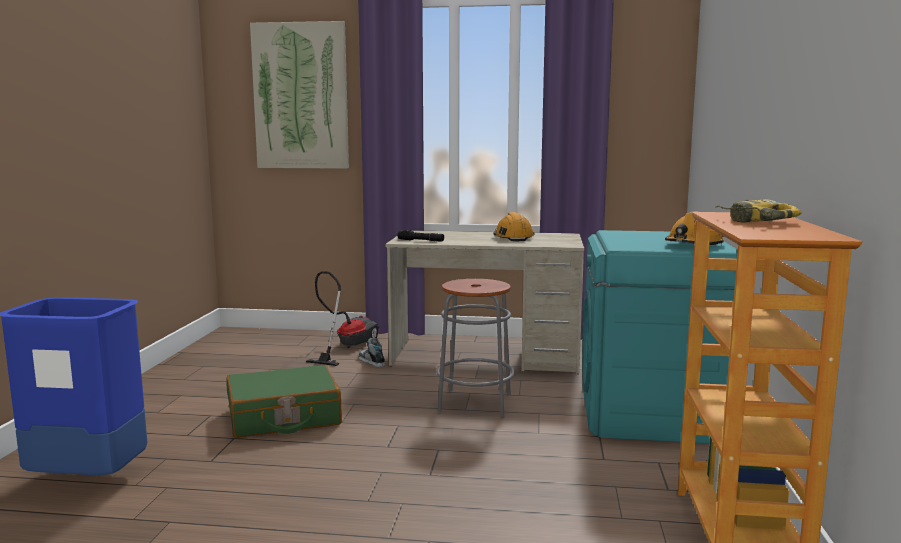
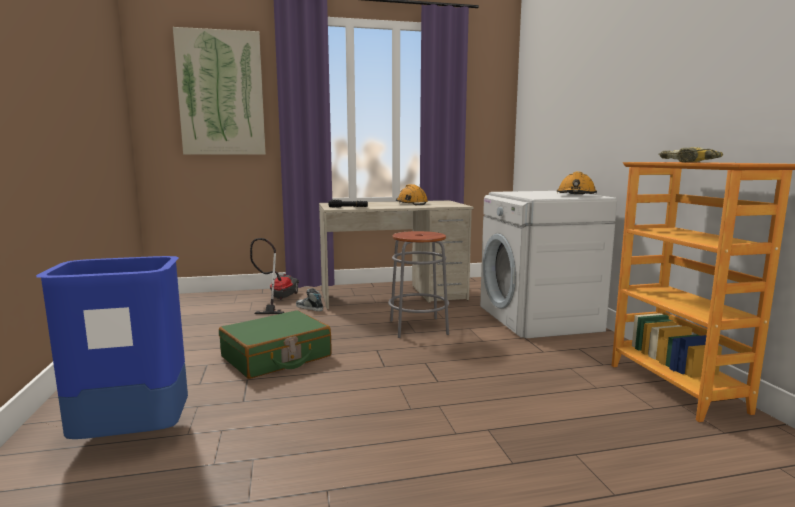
camera: 20 degrees left, 0 degrees up
turquoise washing machine [582,230,738,444] -> white washing machine [480,191,617,338]

